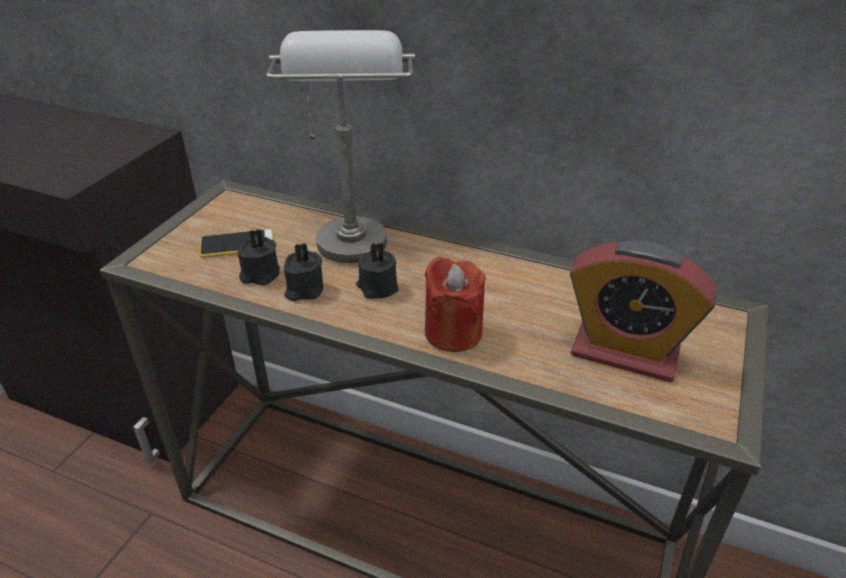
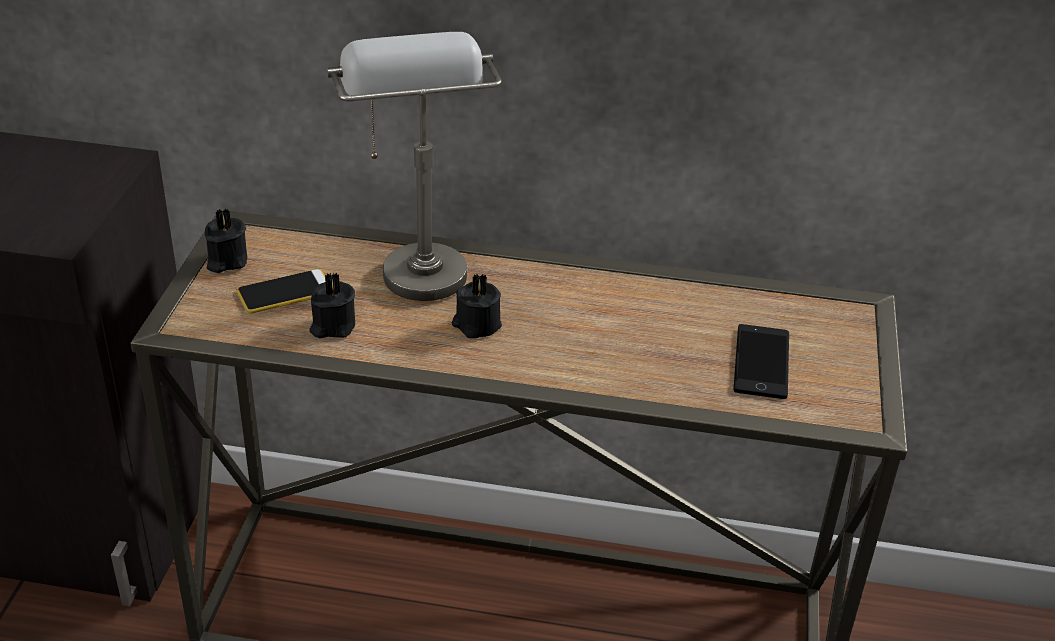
camera: 15 degrees left, 0 degrees up
black candle [284,243,323,301] -> black candle moved to [205,208,247,273]
red candle [424,257,486,352] -> none
alarm clock [570,240,717,382] -> phone [733,324,789,399]

